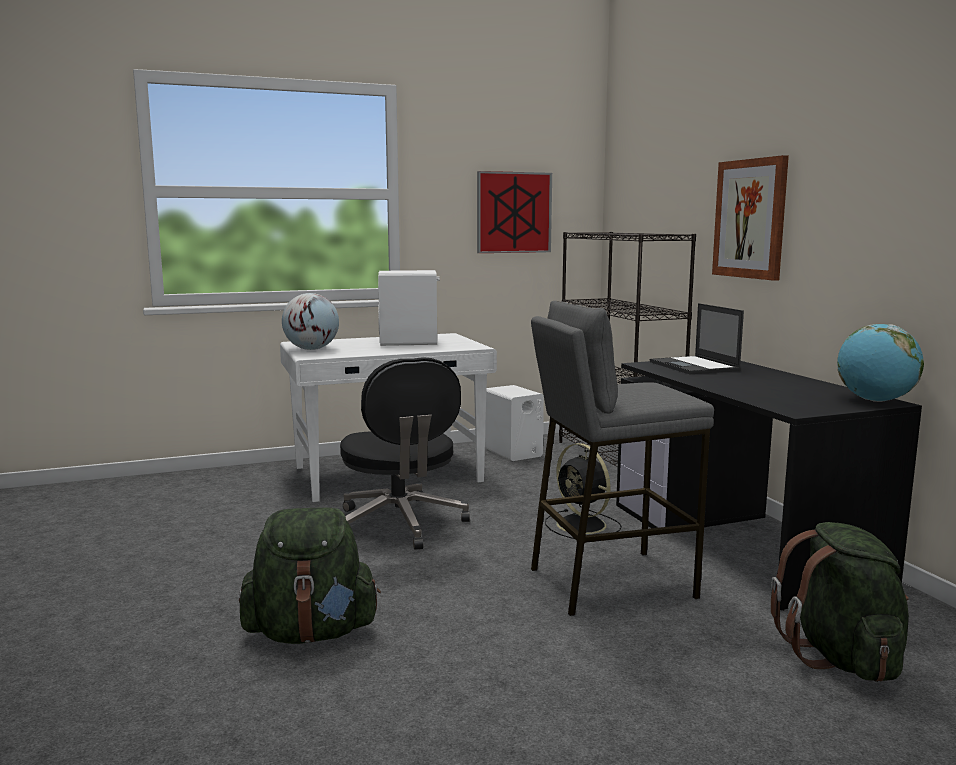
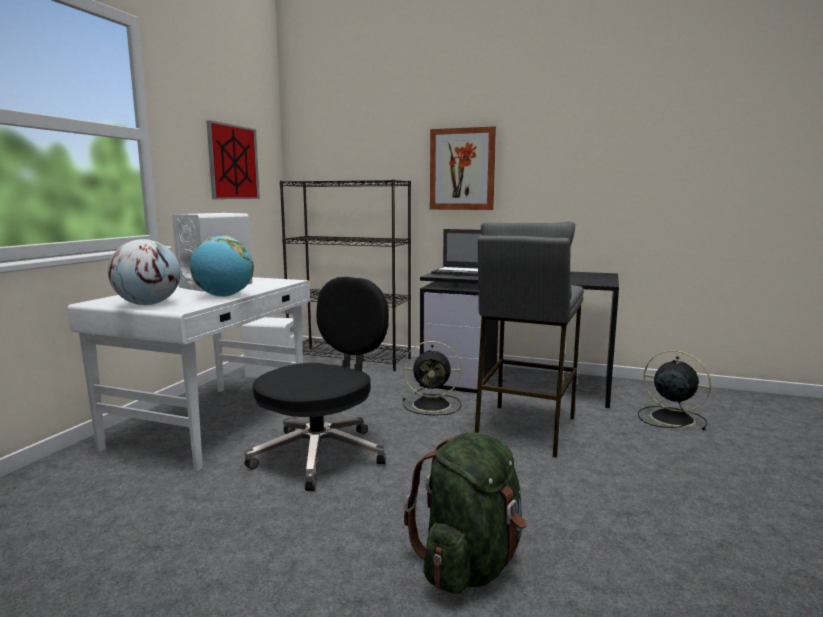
camera: 50 degrees left, 0 degrees up
black office chair [340,357,470,550] -> black office chair turned 75 degrees counterclockwise [244,277,389,491]
green backpack [771,522,909,682] -> black fan [638,350,711,430]
globe [837,324,924,402] -> globe moved to [190,236,254,297]

